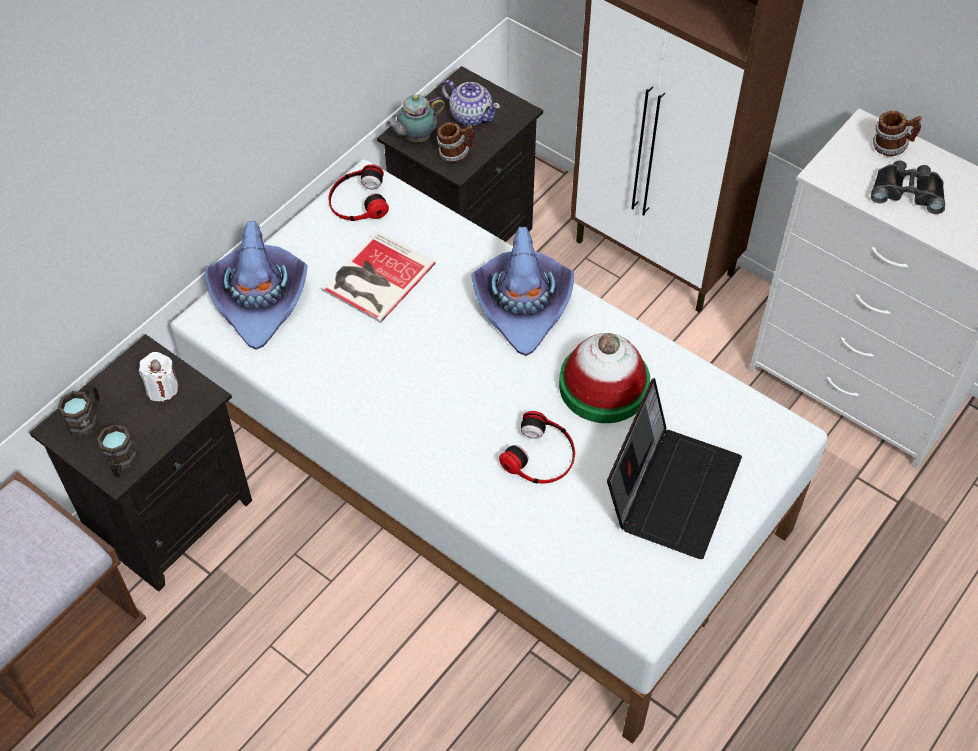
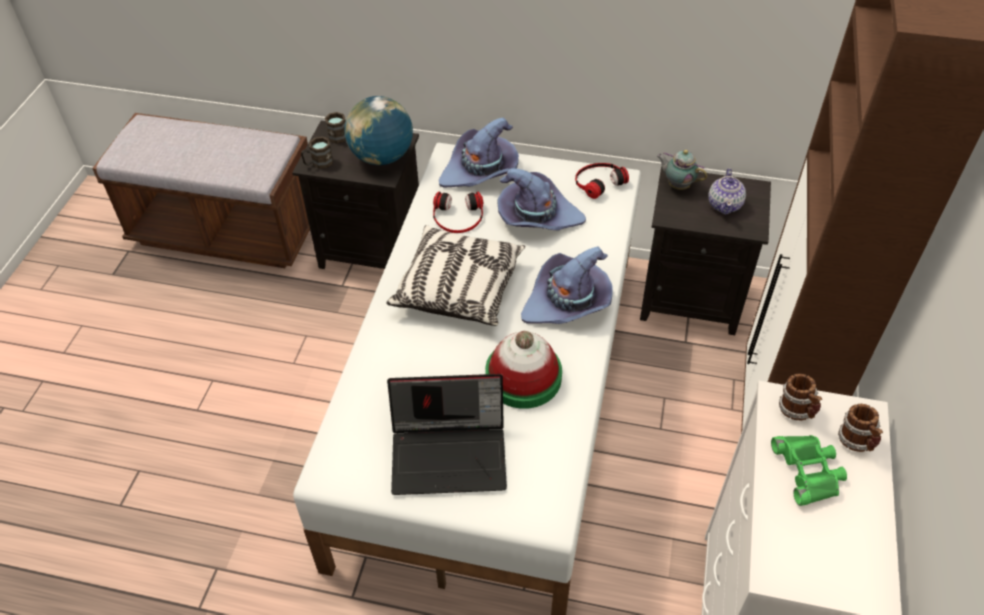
camera: 65 degrees right, 5 degrees down
white candle [138,352,179,402] -> globe [344,96,413,165]
book [321,231,436,323] -> purple hat [497,169,586,231]
mug [436,122,475,163] -> mug moved to [779,374,822,420]
headphones [499,411,575,483] -> headphones moved to [433,192,484,233]
black binoculars [871,160,945,214] -> green binoculars [771,435,847,506]
none -> pillow [386,225,525,326]

